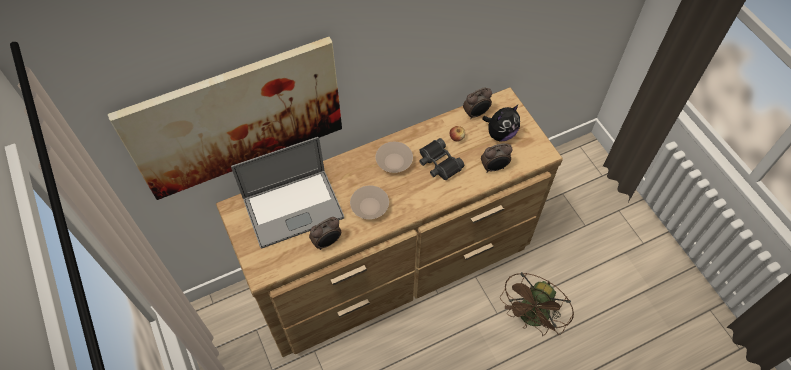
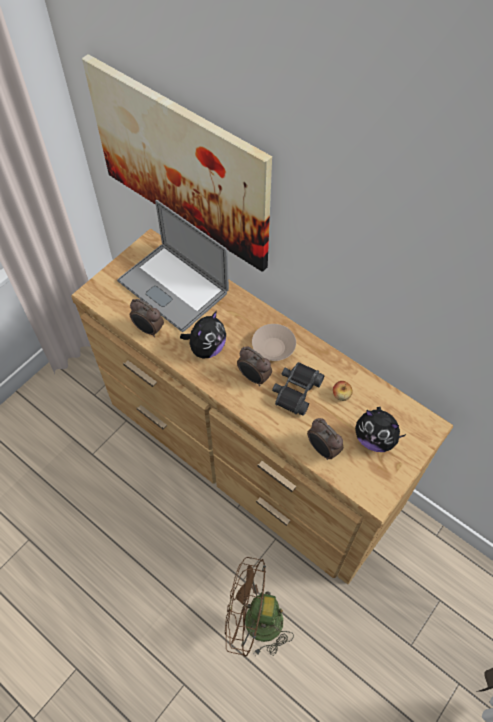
camera: 65 degrees right, 0 degrees up
beige bowl [350,186,389,219] -> plush toy [180,311,226,359]
alarm clock [463,87,492,120] -> alarm clock moved to [237,347,272,386]

